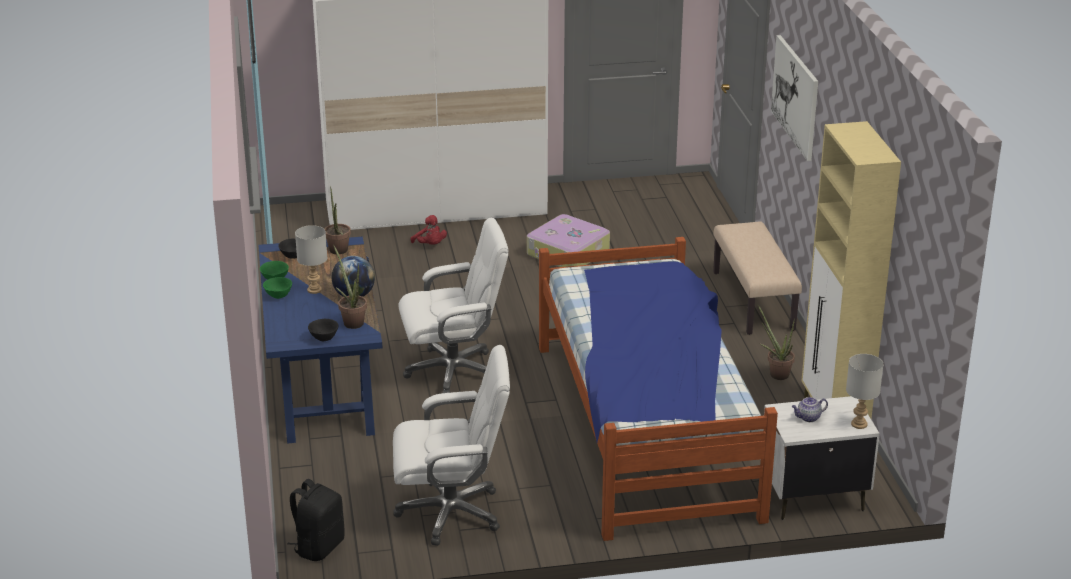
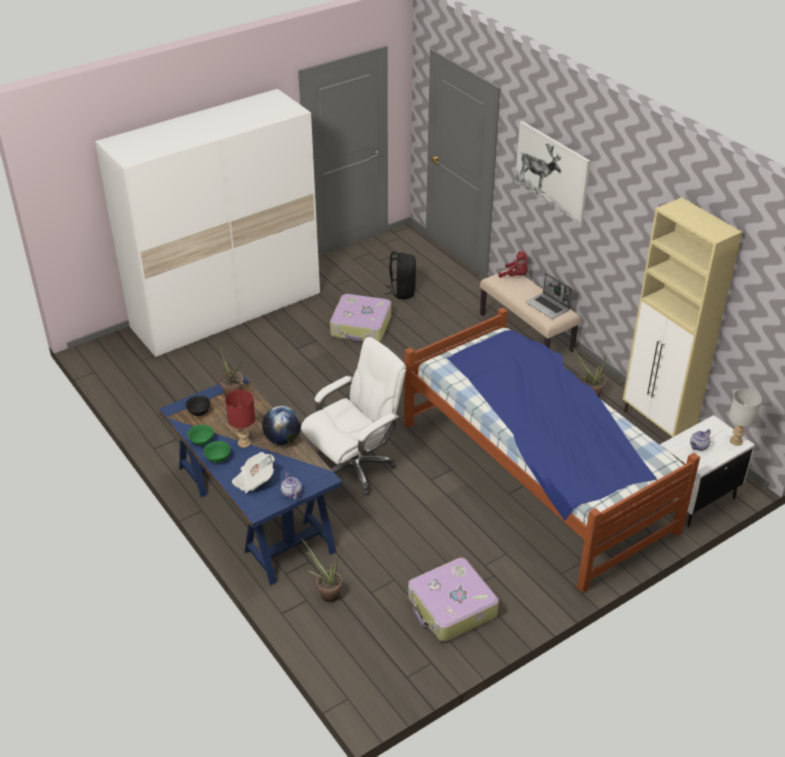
camera: 25 degrees left, 10 degrees up
black backpack [287,479,345,561] -> black backpack moved to [385,251,416,299]
grey table lamp [295,225,327,294] -> red table lamp [225,390,255,448]
black bowl [308,319,338,342] -> teapot [281,472,302,500]
potted plant [333,245,367,329] -> potted plant moved to [301,538,342,602]
white office chair [393,345,510,546] -> suitcase [408,558,499,642]
red plush toy [410,215,447,245] -> red plush toy moved to [498,251,528,278]
none -> newspaper [232,452,275,493]
none -> laptop [526,273,572,319]

